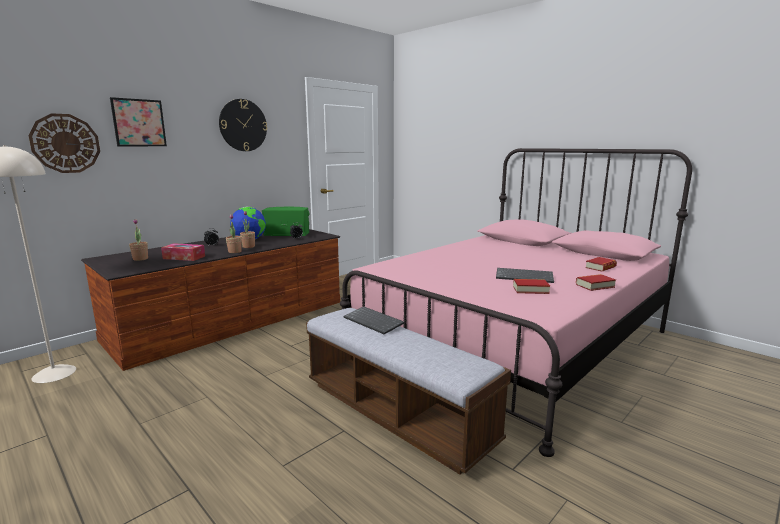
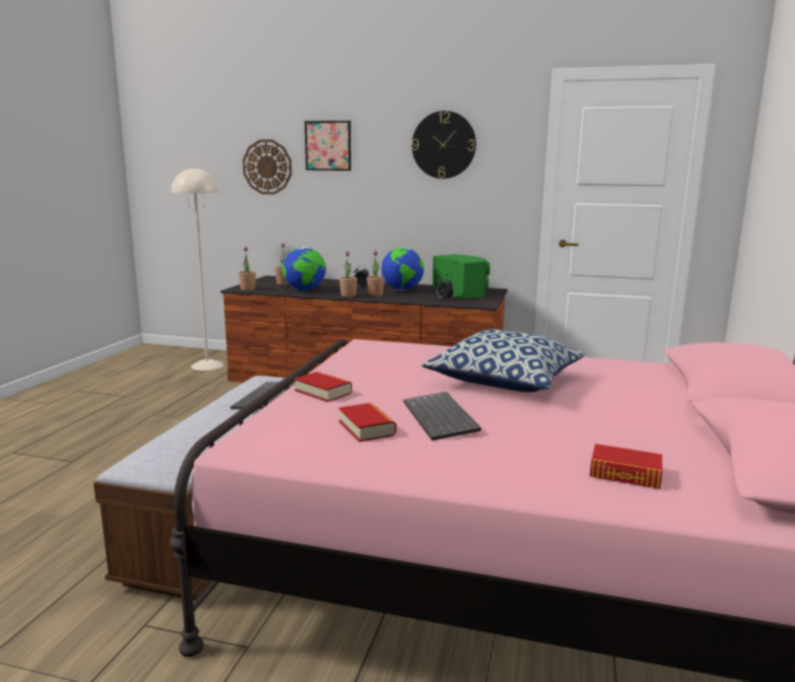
camera: 60 degrees right, 0 degrees up
tissue box [161,243,205,261] -> globe [282,247,326,291]
book [576,274,616,291] -> book moved to [294,371,352,402]
none -> potted plant [238,246,256,290]
none -> pillow [421,329,585,392]

